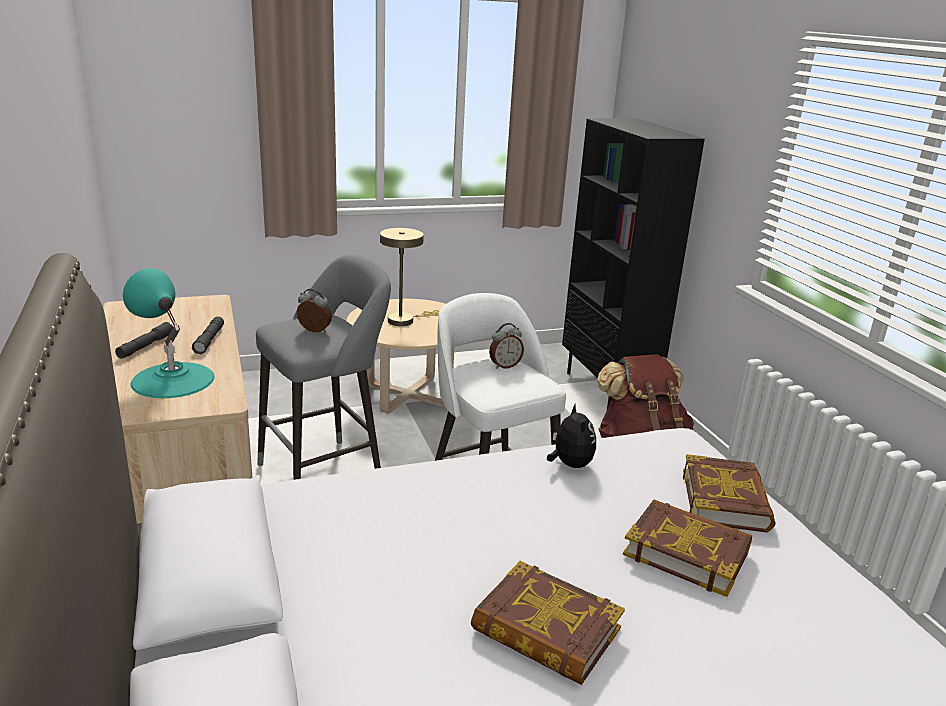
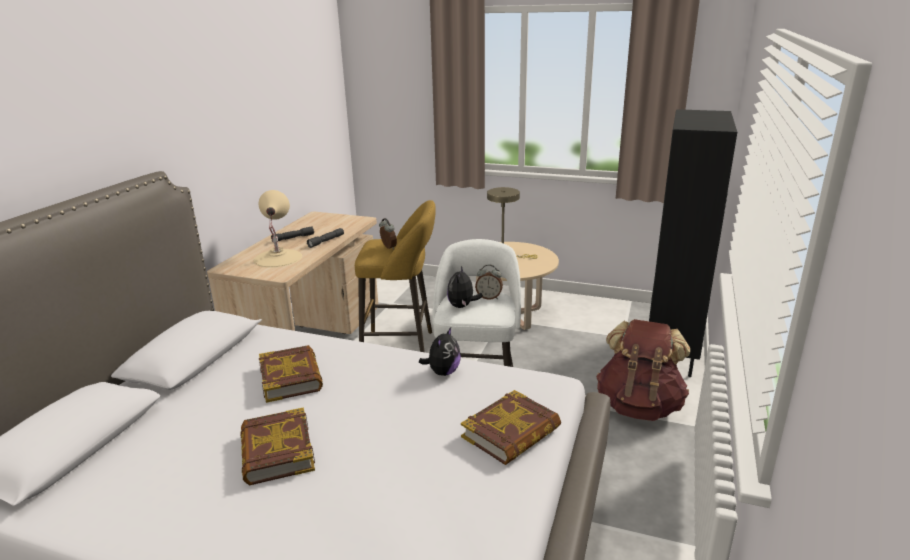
camera: 40 degrees right, 0 degrees up
turquoise table lamp [123,268,215,398] -> beige table lamp [254,190,302,268]
grey stool [256,255,391,480] -> yellow stool [355,200,436,352]
book [623,500,752,597] -> book moved to [259,345,323,403]
none -> plush toy [447,266,483,308]

